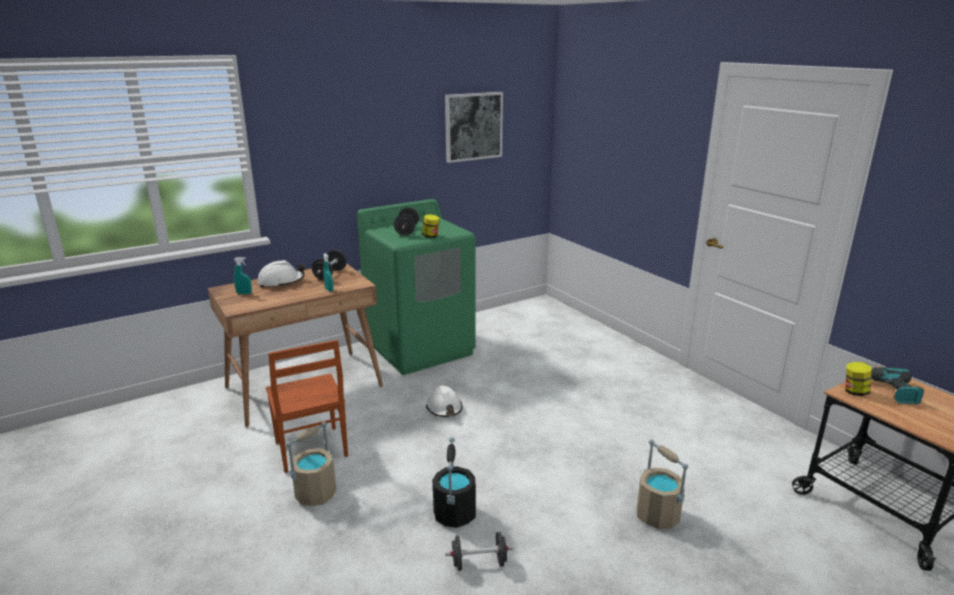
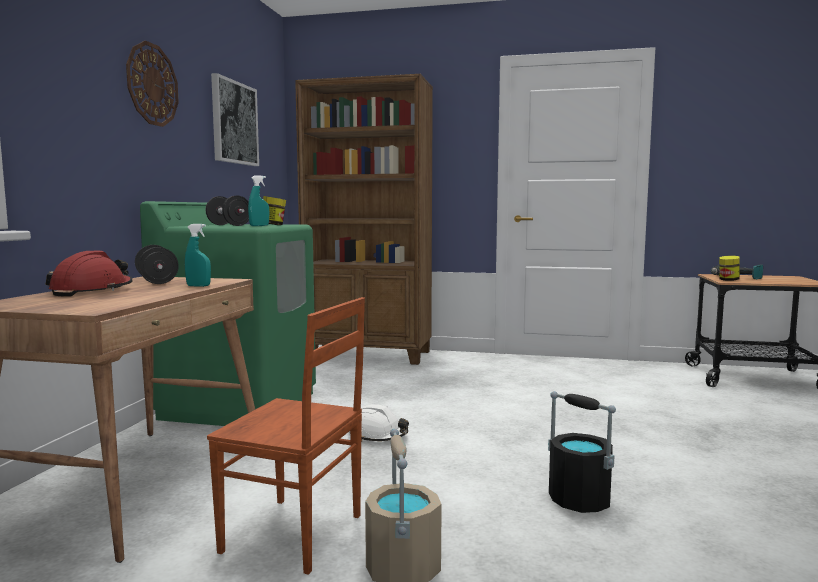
camera: 45 degrees left, 15 degrees down
turquoise spray bottle [234,257,252,294] -> turquoise spray bottle moved to [248,176,269,226]
white hard hat [258,260,305,288] -> red hard hat [45,251,133,297]
black dumbbell [445,532,513,571] -> none
beige bucket [637,439,688,529] -> none
none -> wall clock [126,40,179,127]
none -> brown bookcase [295,74,433,365]

